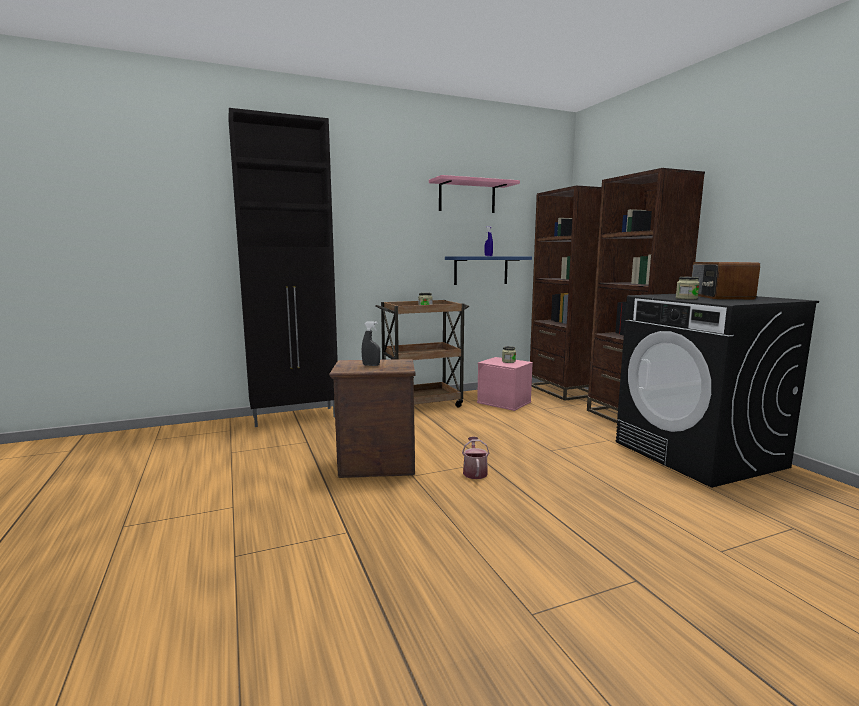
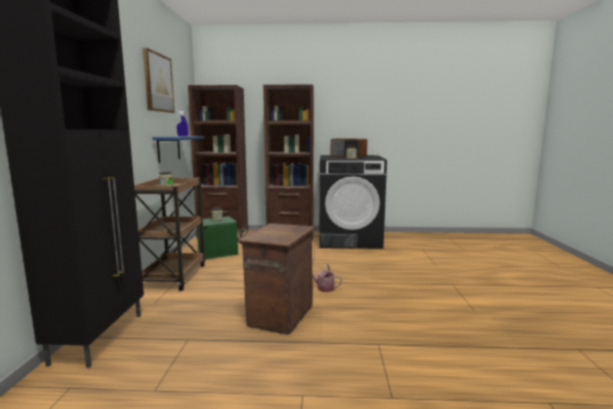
camera: 65 degrees left, 0 degrees up
grey spray bottle [362,321,380,366] -> none
pink shelf [429,175,520,213] -> picture [143,48,175,113]
pink storage box [477,357,533,411] -> green storage box [197,216,238,260]

